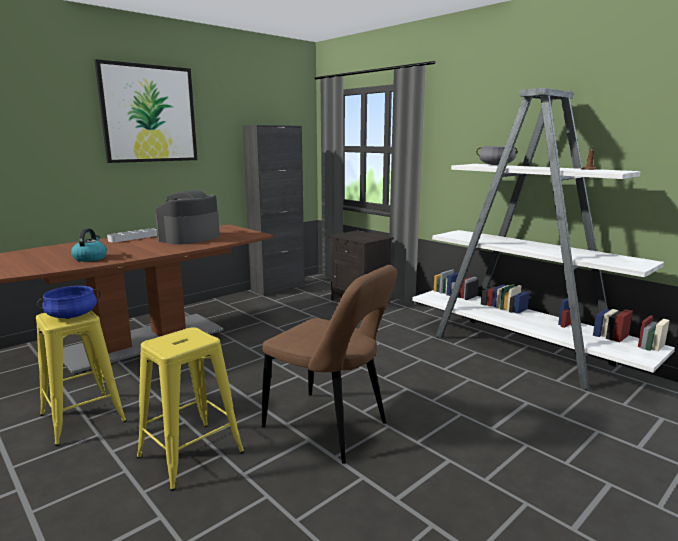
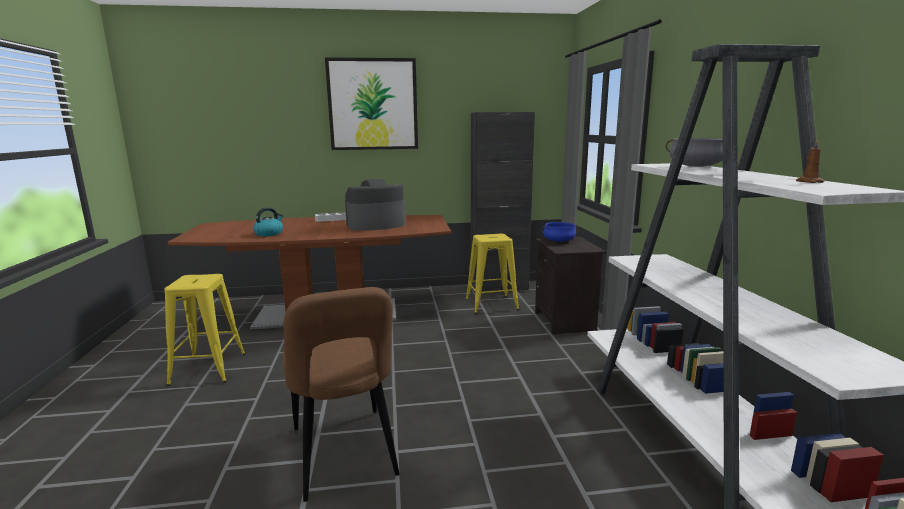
camera: 35 degrees right, 0 degrees up
blue cooking pot [37,286,101,318] -> blue cooking pot moved to [541,222,579,242]
yellow stool [136,327,245,491] -> yellow stool moved to [465,234,520,314]

